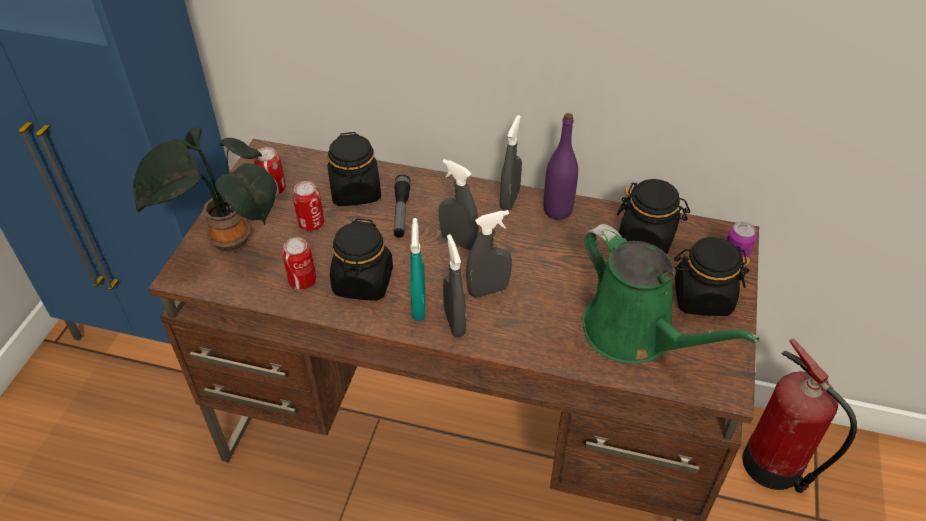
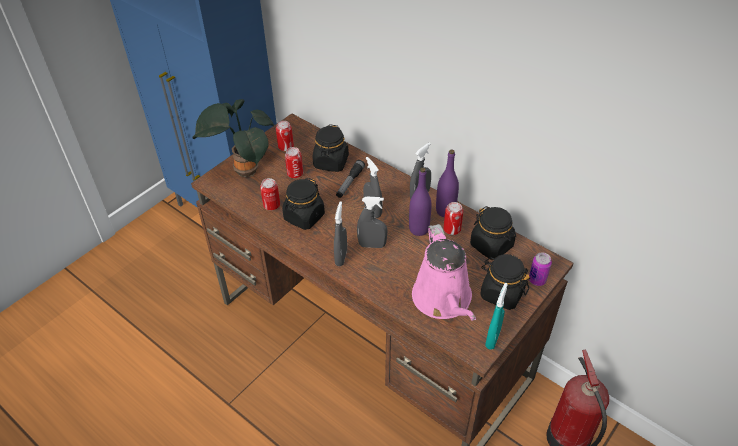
camera: 25 degrees right, 0 degrees up
turquoise spray bottle [410,218,426,321] -> turquoise spray bottle moved to [485,283,508,350]
green watering can [582,224,760,364] -> pink watering can [412,224,476,321]
none -> purple bottle [409,168,432,236]
none -> can [443,202,463,235]

